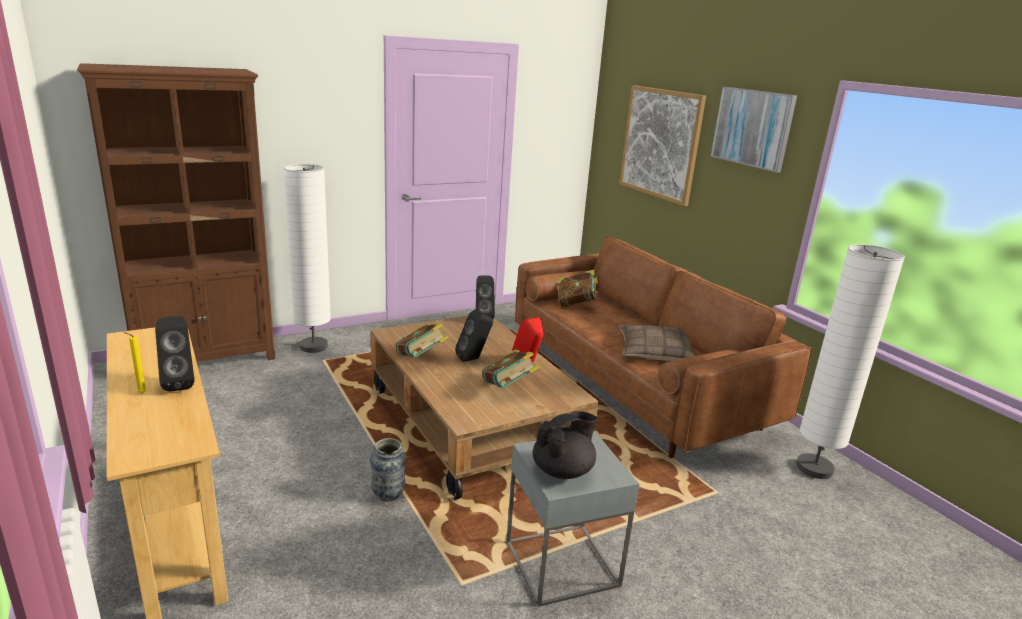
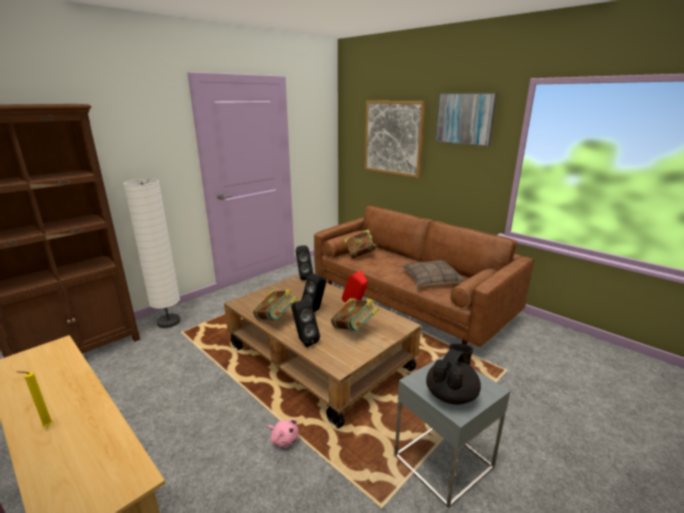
camera: 15 degrees left, 0 degrees up
black speaker [155,316,194,392] -> black speaker moved to [291,299,320,347]
vase [370,438,406,502] -> pink plush toy [268,419,299,447]
white floor lamp [796,244,905,479] -> none

